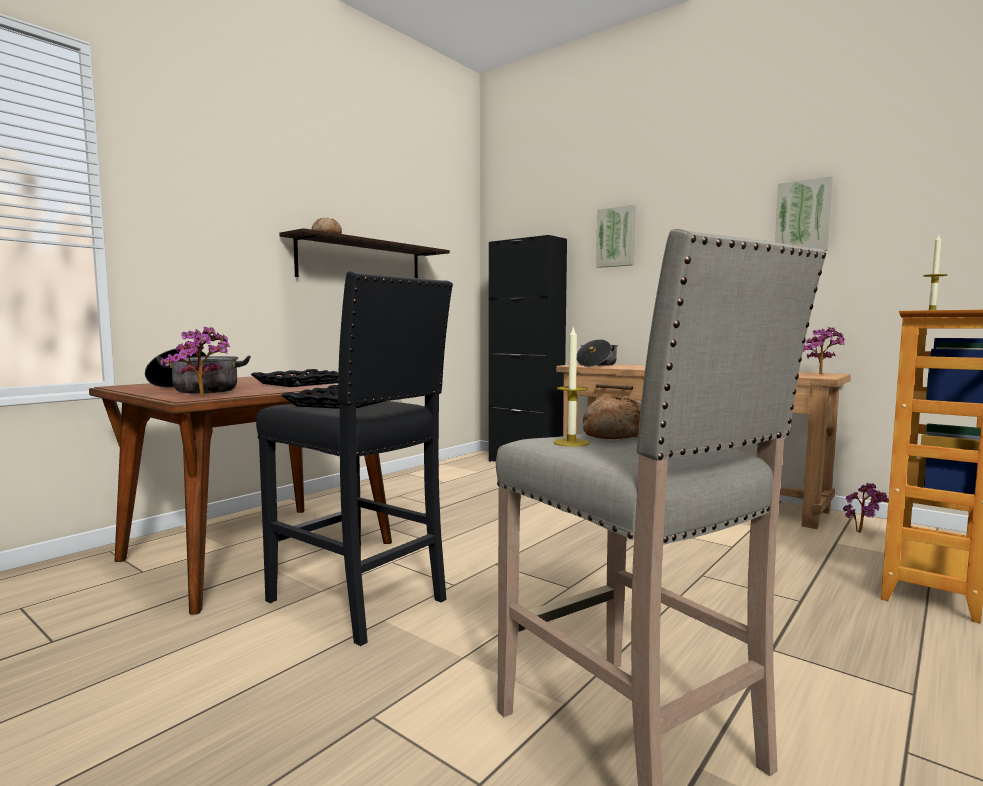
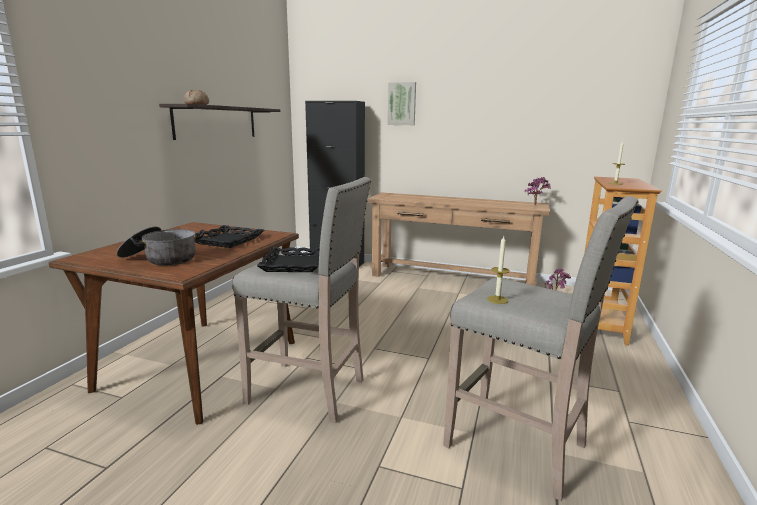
camera: 20 degrees left, 10 degrees up
potted plant [160,327,230,397] -> none
black stool [256,272,453,646] -> beige stool [232,177,371,423]
cooking pot [577,339,618,367] -> none
bread [583,396,641,439] -> none
picture [775,176,833,251] -> none

